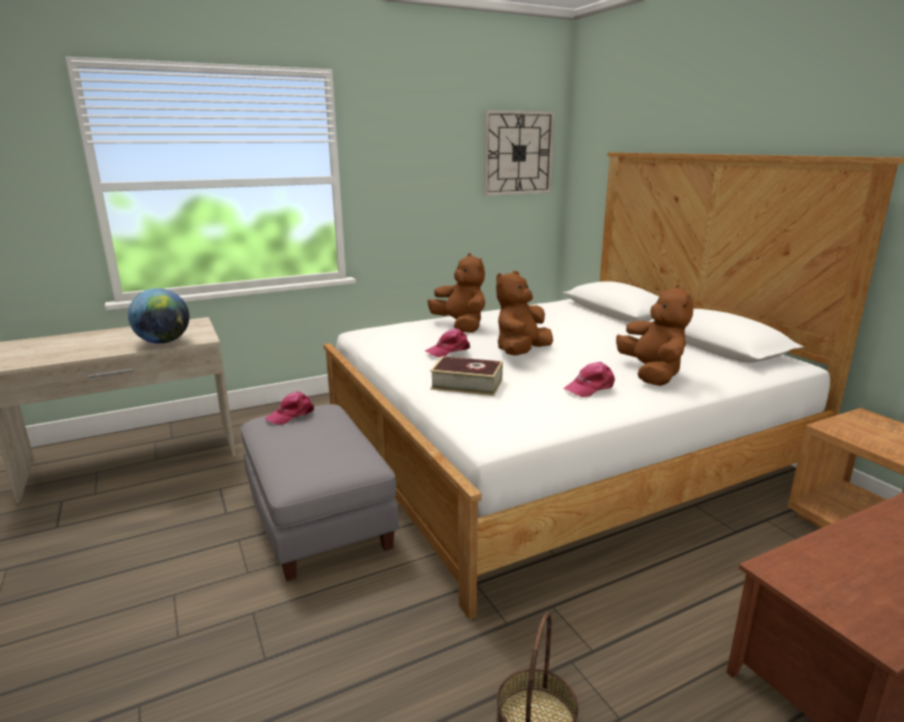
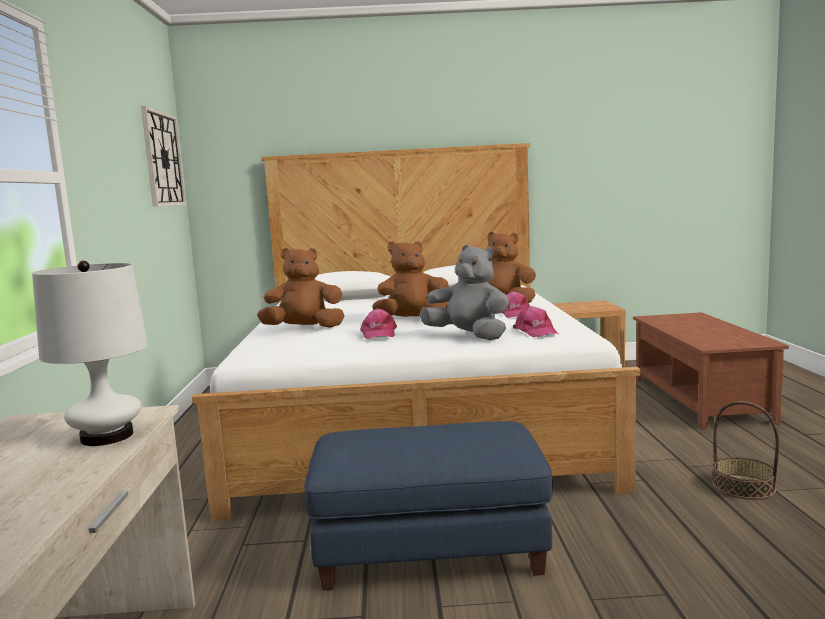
camera: 65 degrees left, 10 degrees down
globe [128,288,189,344] -> white table lamp [32,261,148,446]
grey ottoman [241,404,399,581] -> blue ottoman [304,421,553,590]
pink cap [265,391,314,425] -> pink cap moved to [513,306,558,337]
book [430,356,503,396] -> grey plush toy [419,245,509,340]
brown plush toy [496,271,553,356] -> brown plush toy turned 105 degrees clockwise [372,241,449,317]

